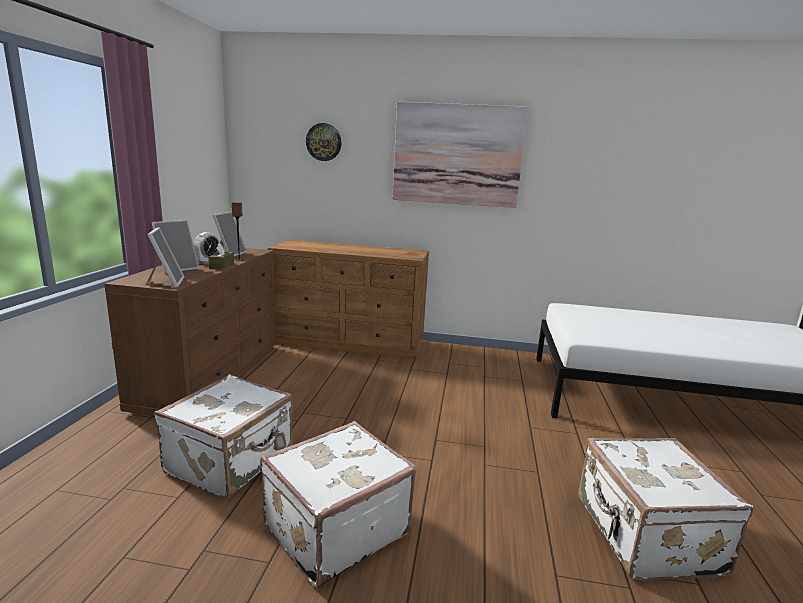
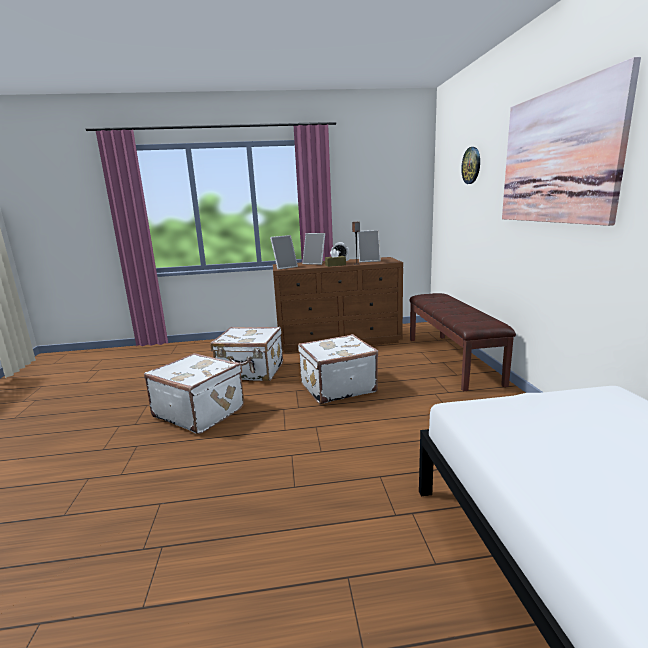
camera: 75 degrees right, 0 degrees up
brown dresser [268,240,429,359] -> brown bench [409,293,516,391]
white suitcase [578,438,753,581] -> white suitcase moved to [298,334,378,404]

